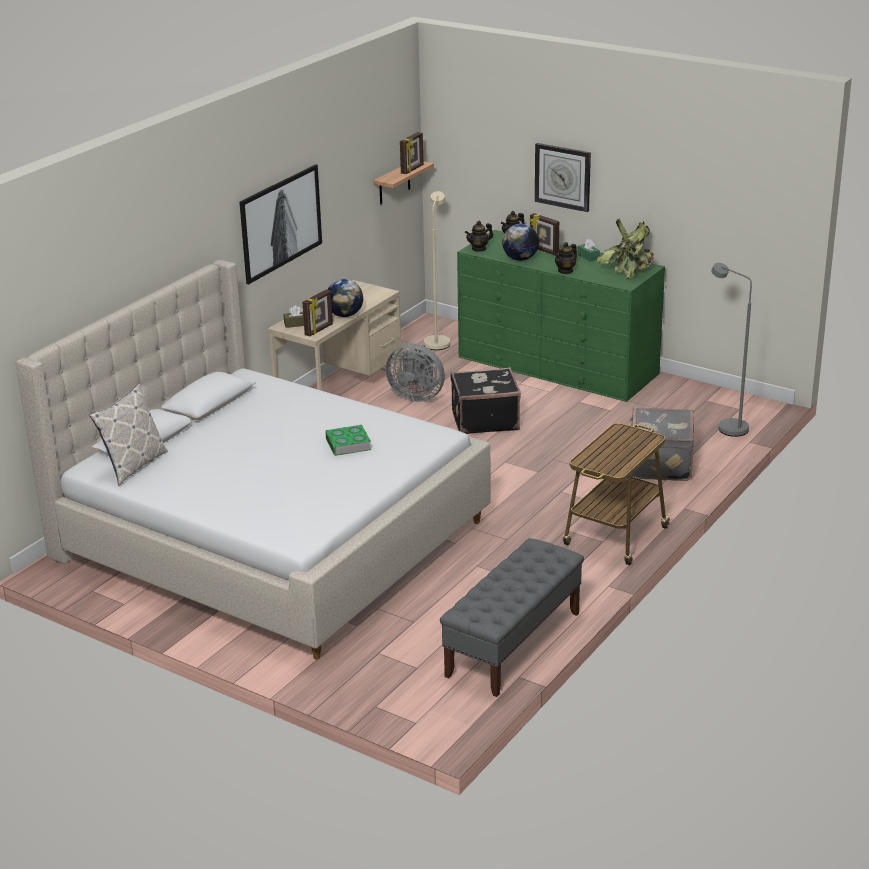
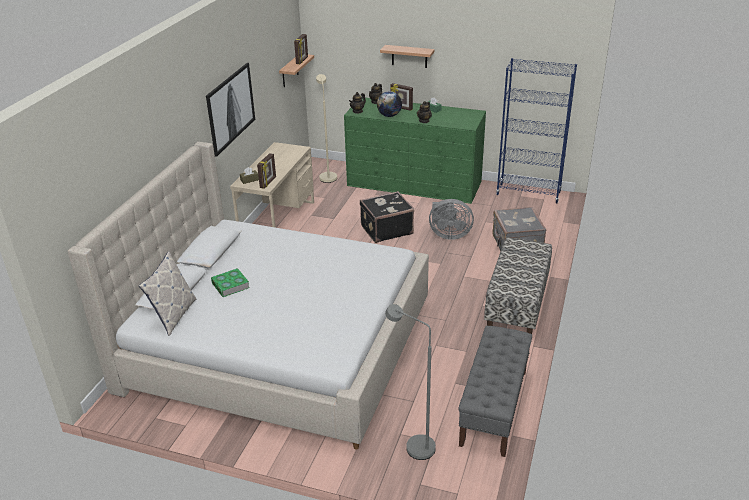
camera: 15 degrees left, 5 degrees up
book [325,425,371,456] -> book moved to [211,268,250,297]
globe [327,279,363,317] -> none
grey fan [386,343,445,402] -> grey fan moved to [429,199,474,240]
wall clock [535,143,591,212] -> shelf [380,45,435,68]
cart [563,423,671,565] -> bench [484,237,552,334]
potted plant [597,218,655,279] -> none
grey floor lamp [711,263,752,437] -> grey floor lamp moved to [385,304,436,460]
none -> blue bookcase [496,58,577,203]

